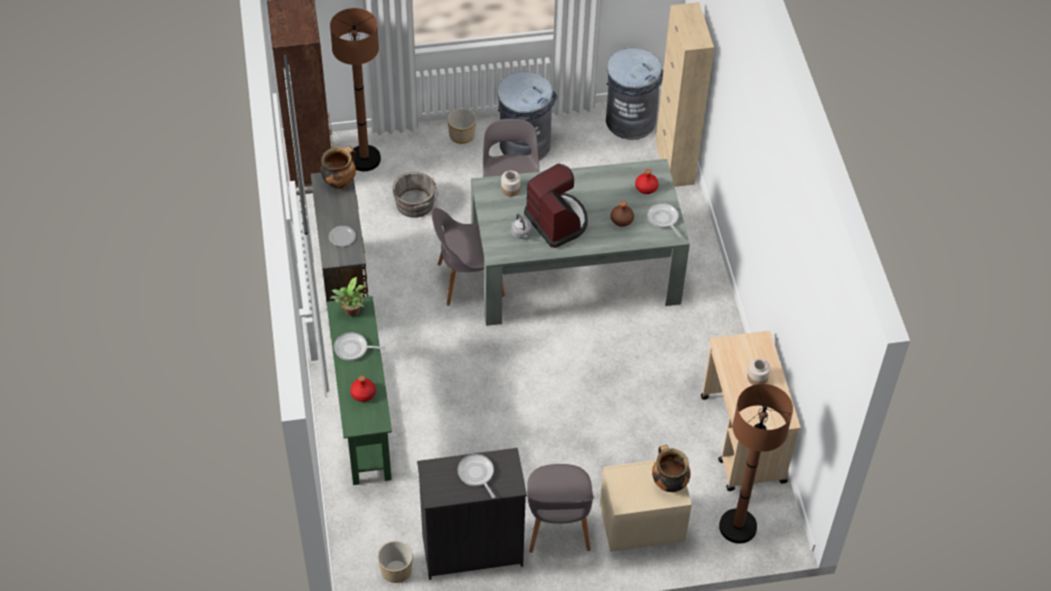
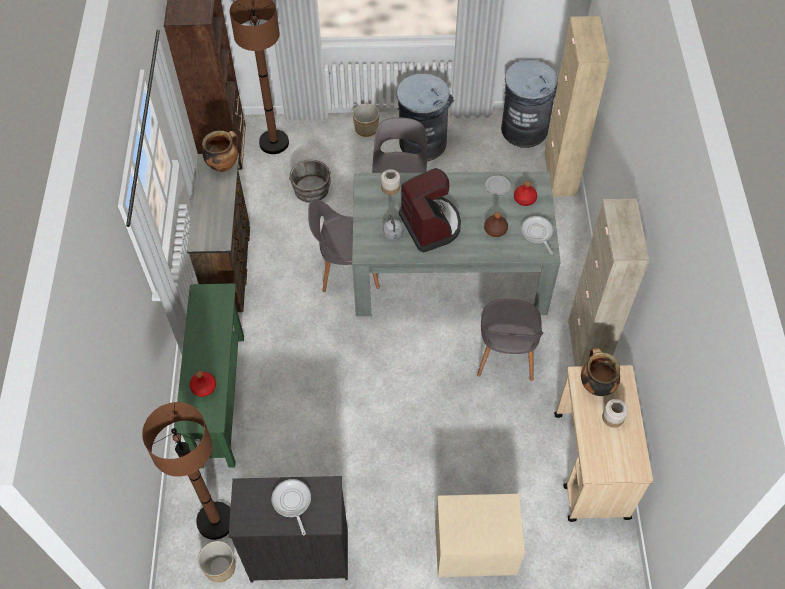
camera: 10 degrees right, 5 degrees up
plate [329,226,356,247] -> plate moved to [485,175,511,196]
potted plant [330,277,365,316] -> none
frying pan [334,332,386,361] -> none
grey chair [527,464,594,553] -> grey chair moved to [477,299,543,381]
cooking pot [652,445,691,492] -> cooking pot moved to [581,348,620,396]
brown floor lamp [719,384,793,544] -> brown floor lamp moved to [142,402,231,540]
none -> beige cabinet [568,198,649,367]

